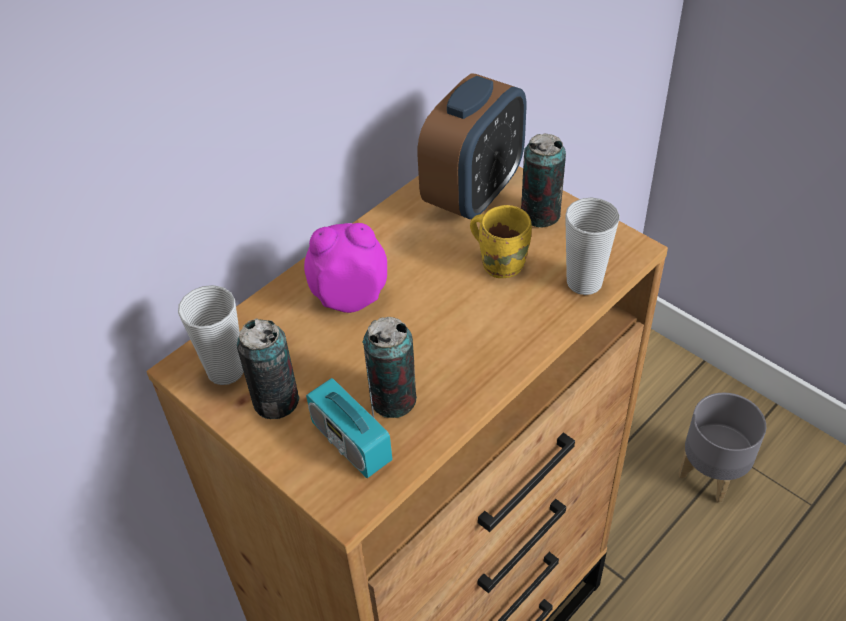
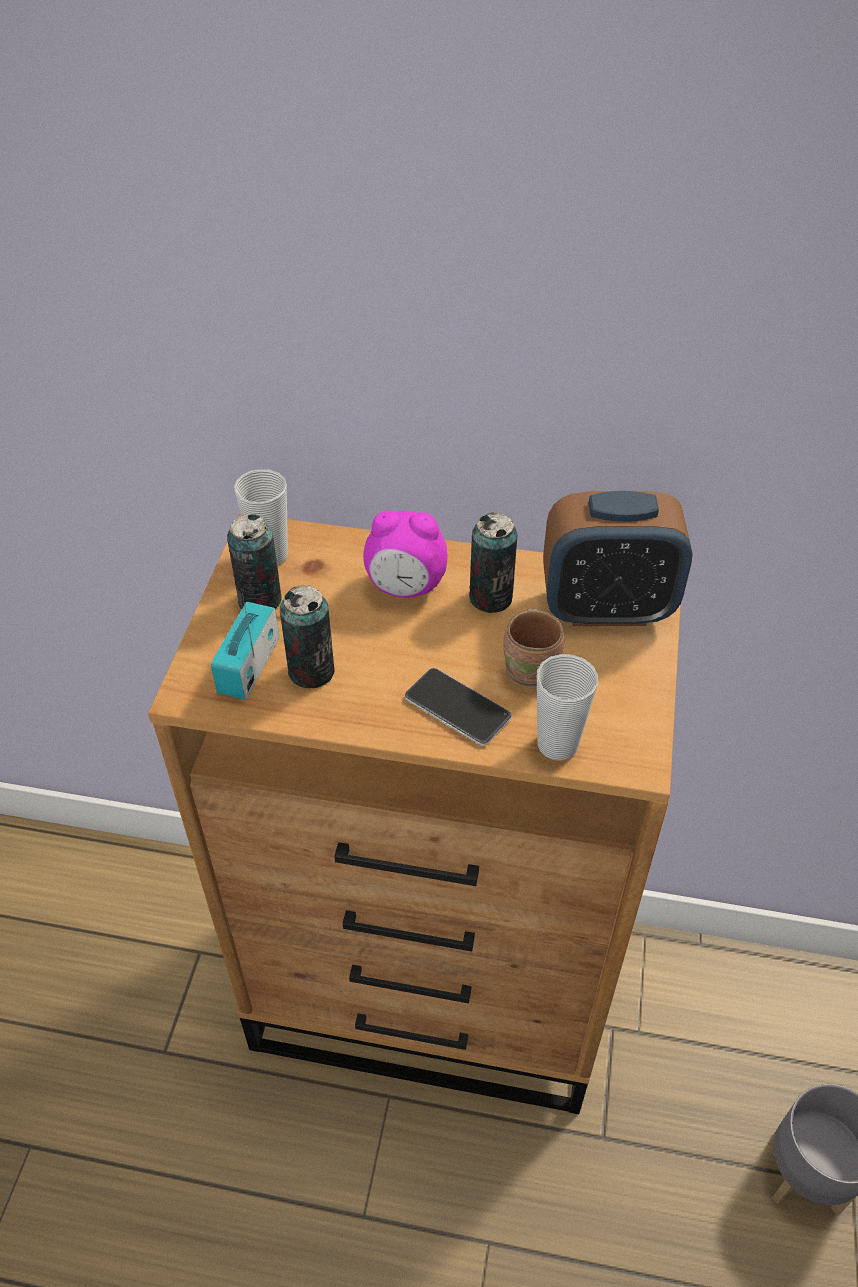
camera: 55 degrees right, 0 degrees up
alarm clock [304,223,387,313] -> alarm clock turned 135 degrees clockwise [363,510,448,598]
yellow mug [470,205,532,278] -> brown mug [503,608,564,688]
can [521,134,566,228] -> can moved to [469,512,517,613]
none -> phone [405,668,512,746]

